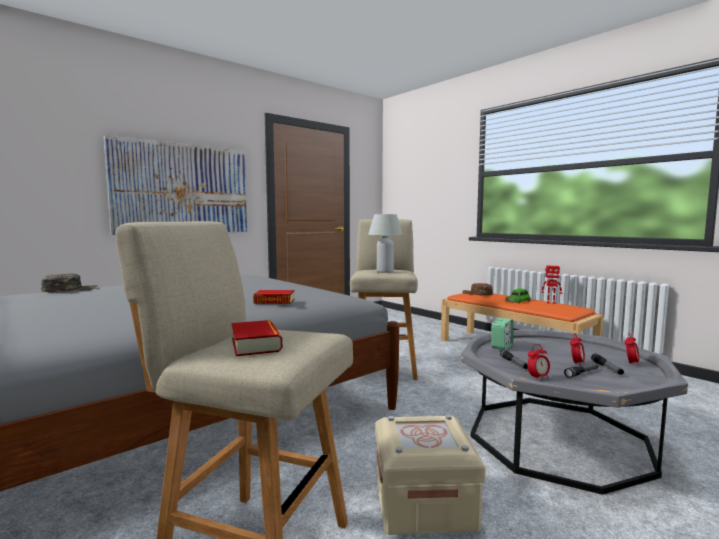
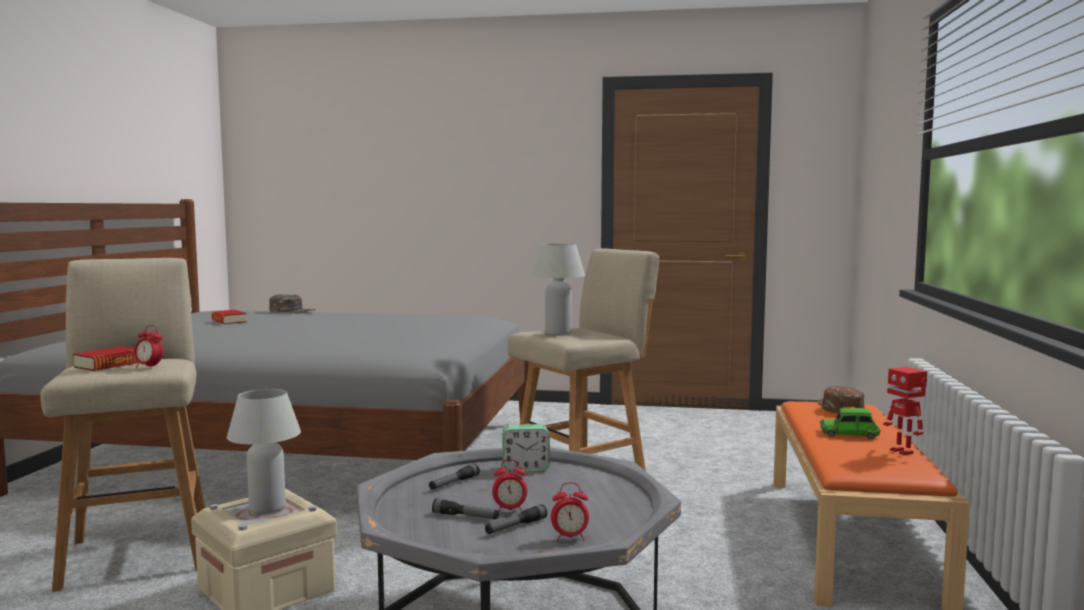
camera: 50 degrees right, 0 degrees up
picture [104,135,247,235] -> none
book [253,290,294,304] -> book moved to [212,310,247,324]
alarm clock [527,344,550,381] -> alarm clock moved to [134,325,163,369]
none -> white table lamp [227,389,301,514]

